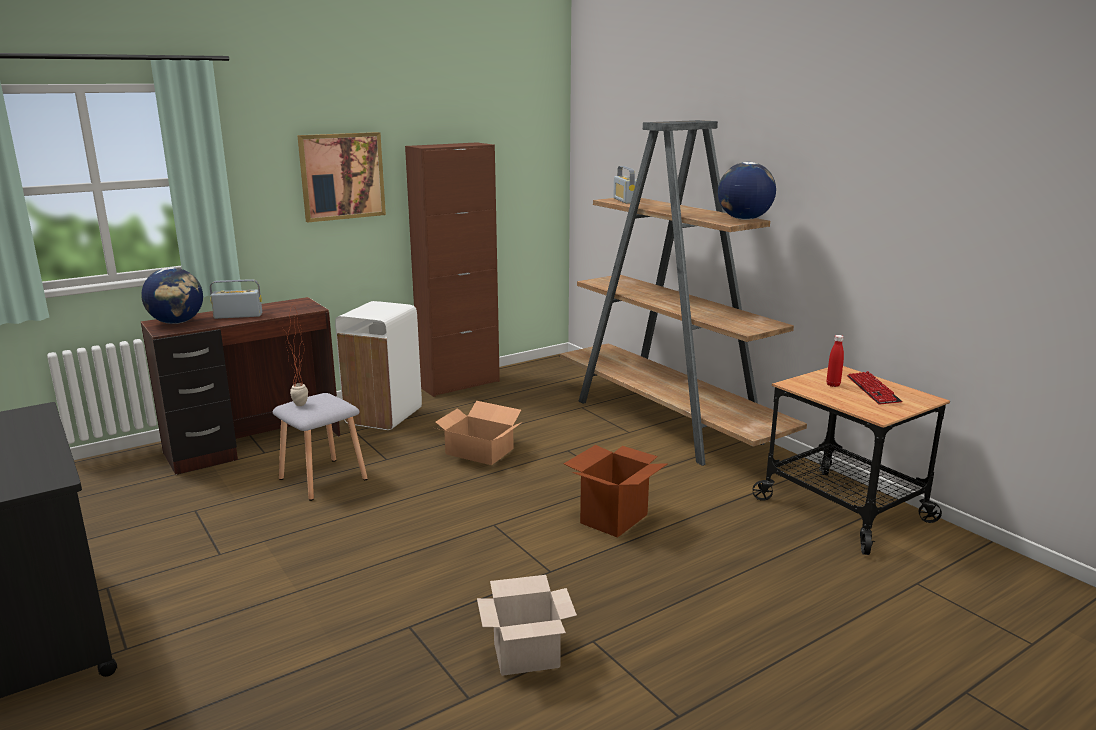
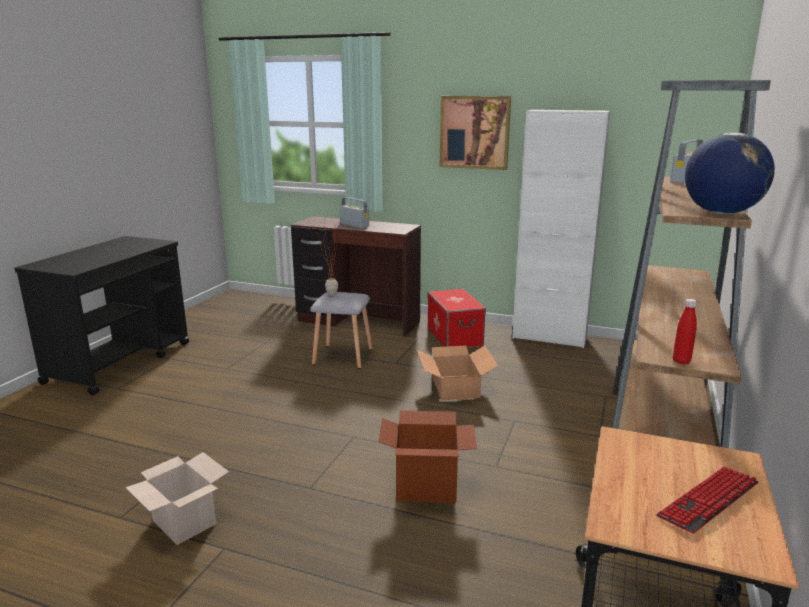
camera: 55 degrees right, 0 degrees up
globe [141,267,203,324] -> none
white trash can [335,301,422,430] -> storage box [428,289,486,348]
brown cabinet [405,142,500,397] -> white cabinet [512,110,611,348]
red bottle [826,335,844,387] -> red bottle moved to [673,299,697,365]

